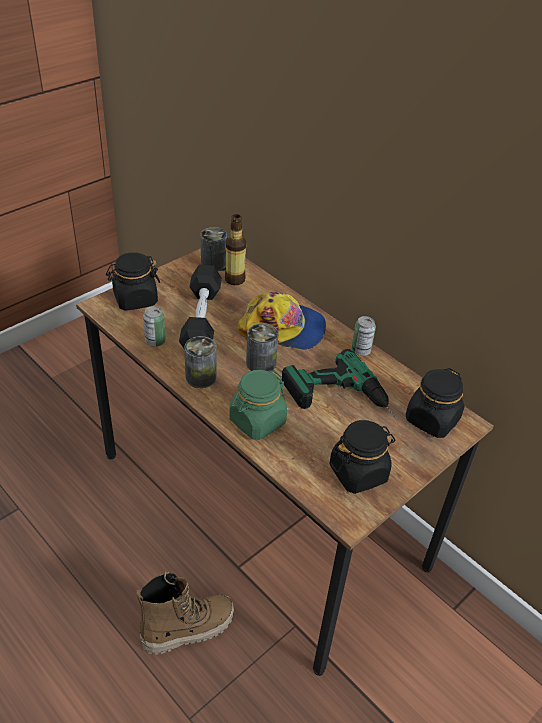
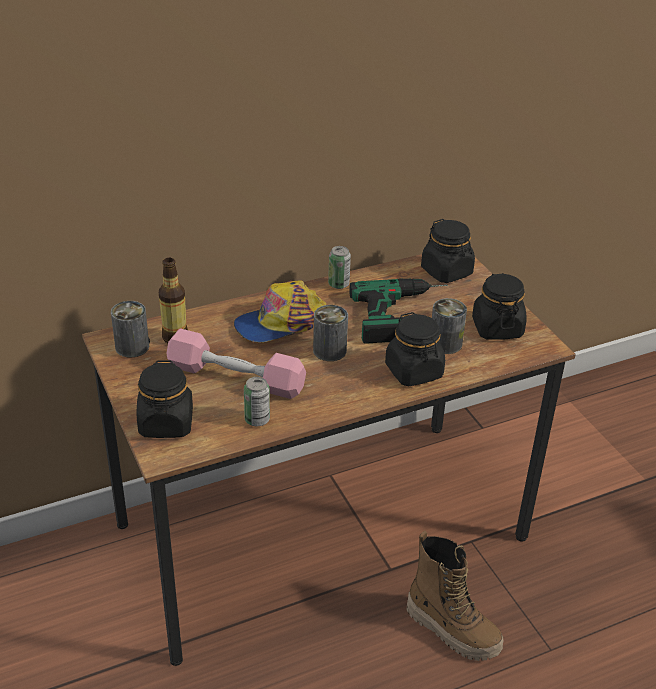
camera: 70 degrees left, 5 degrees down
boot [136,572,234,655] -> boot turned 135 degrees clockwise [407,531,503,661]
black dumbbell [179,265,222,348] -> pink dumbbell [167,328,306,399]
can [184,336,216,388] -> can moved to [432,298,467,354]
green jar [229,370,287,440] -> black jar [385,312,445,386]
cap [238,292,326,350] -> cap turned 150 degrees counterclockwise [234,280,327,342]

